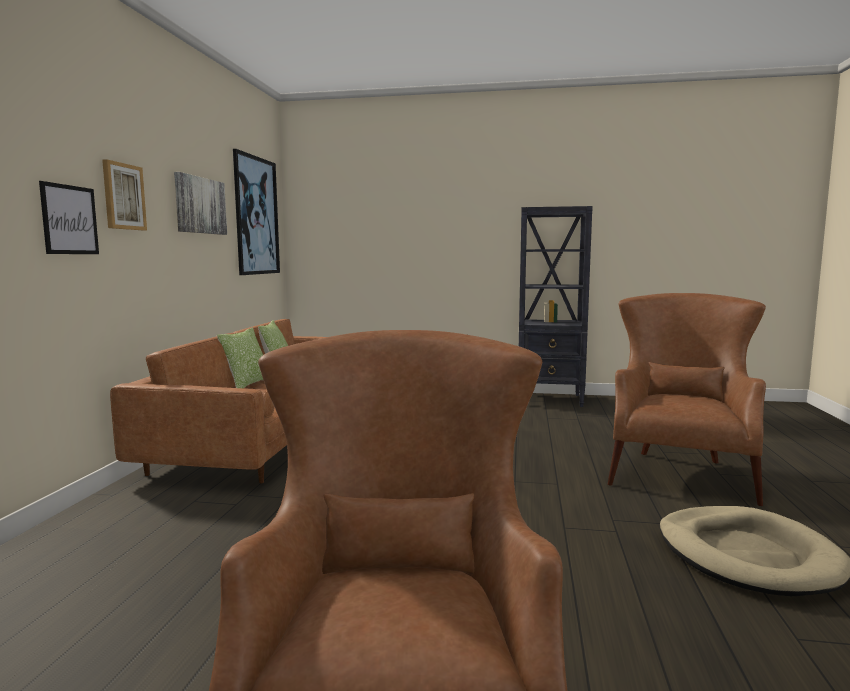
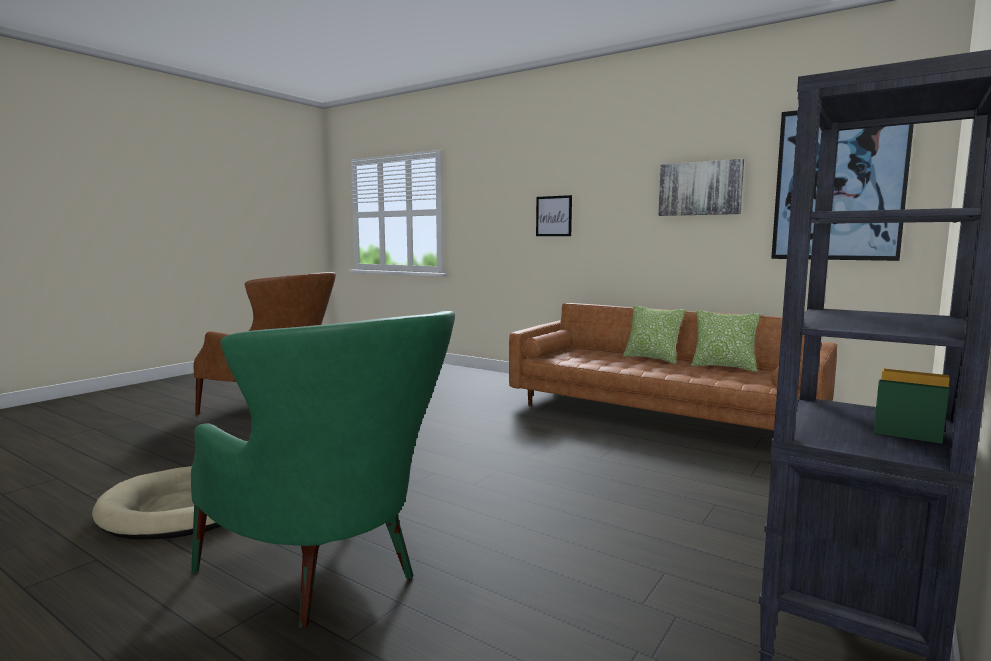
camera: 115 degrees right, 0 degrees up
picture [102,159,147,230] -> none
brown armchair [608,293,766,506] -> green armchair [191,311,455,628]

